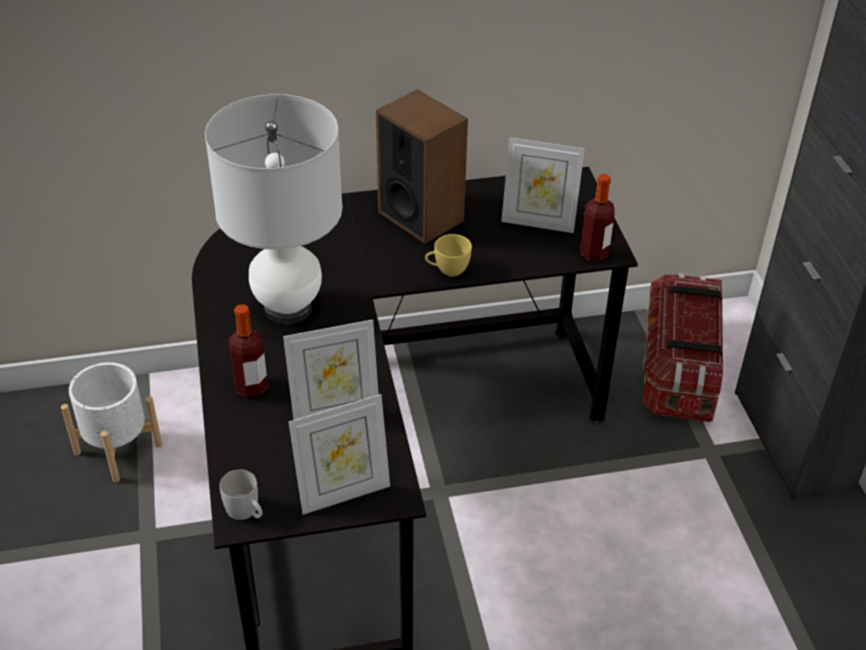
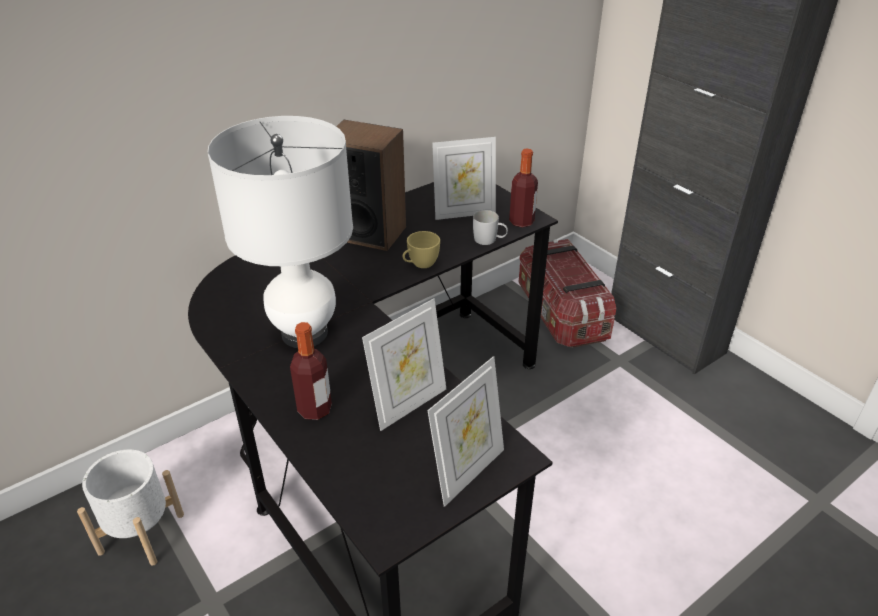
camera: 25 degrees left, 5 degrees down
white mug [220,469,263,520] -> white mug moved to [473,210,508,245]

